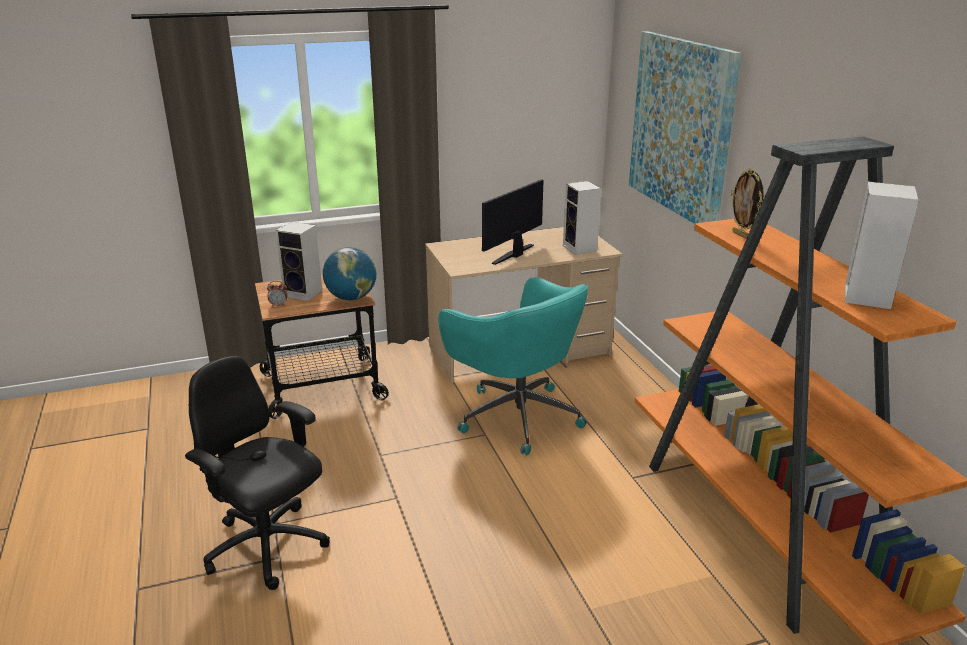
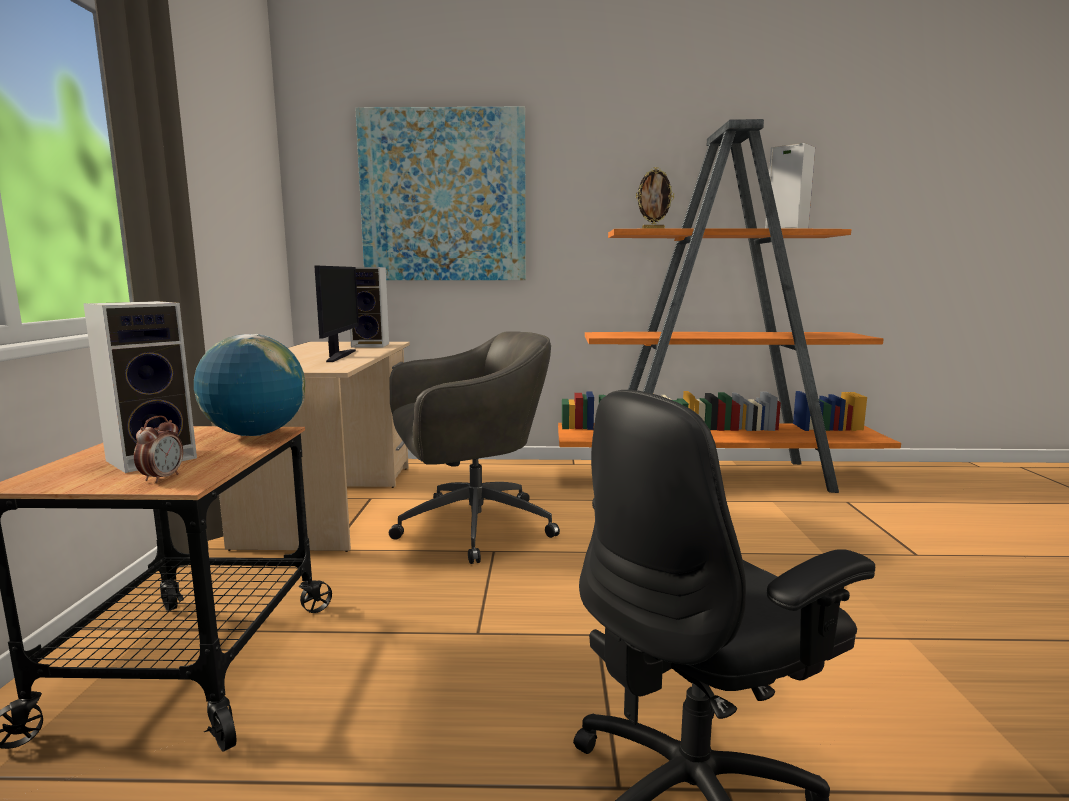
camera: 70 degrees left, 15 degrees down
turquoise office chair [438,277,588,455] -> grey office chair [389,331,560,564]
monitor [482,179,544,265] -> monitor turned 150 degrees counterclockwise [314,266,359,362]

